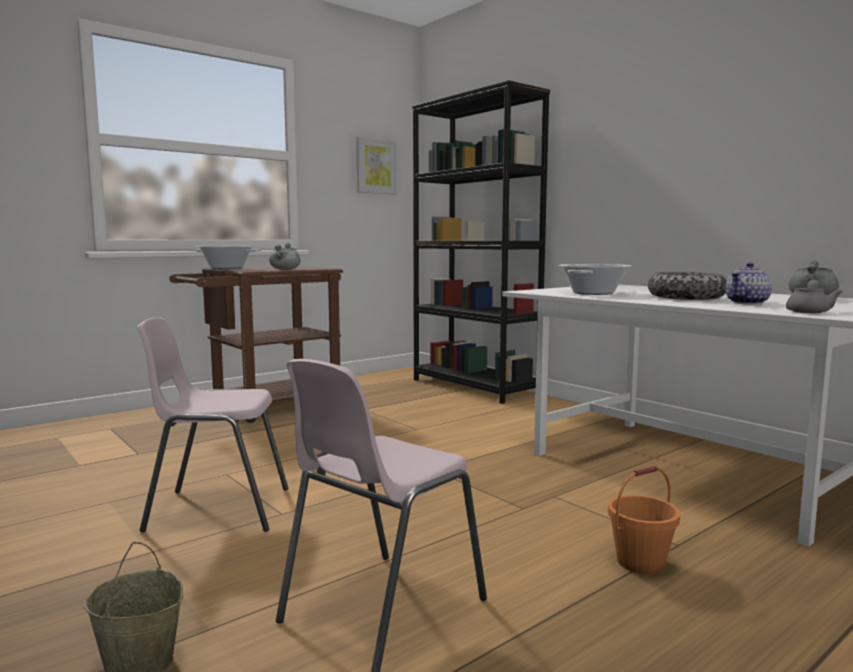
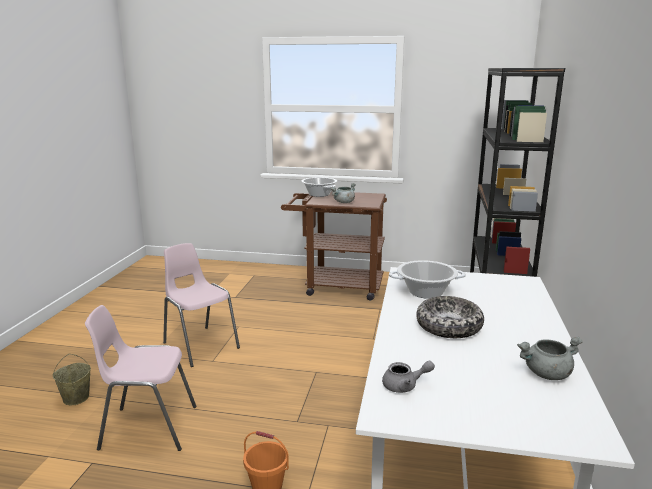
camera: 50 degrees right, 10 degrees up
picture [356,136,397,195] -> none
teapot [726,262,772,304] -> none

